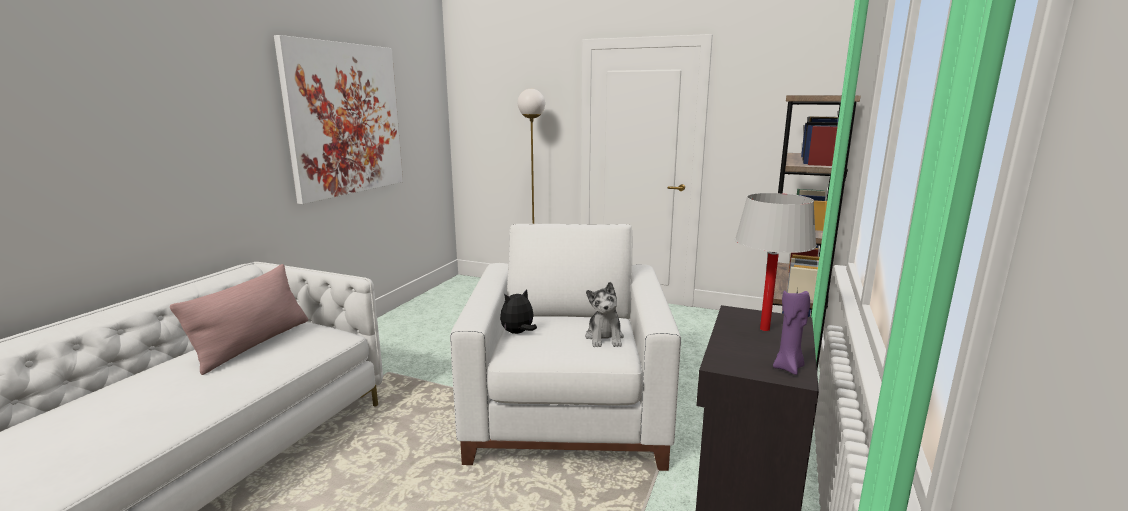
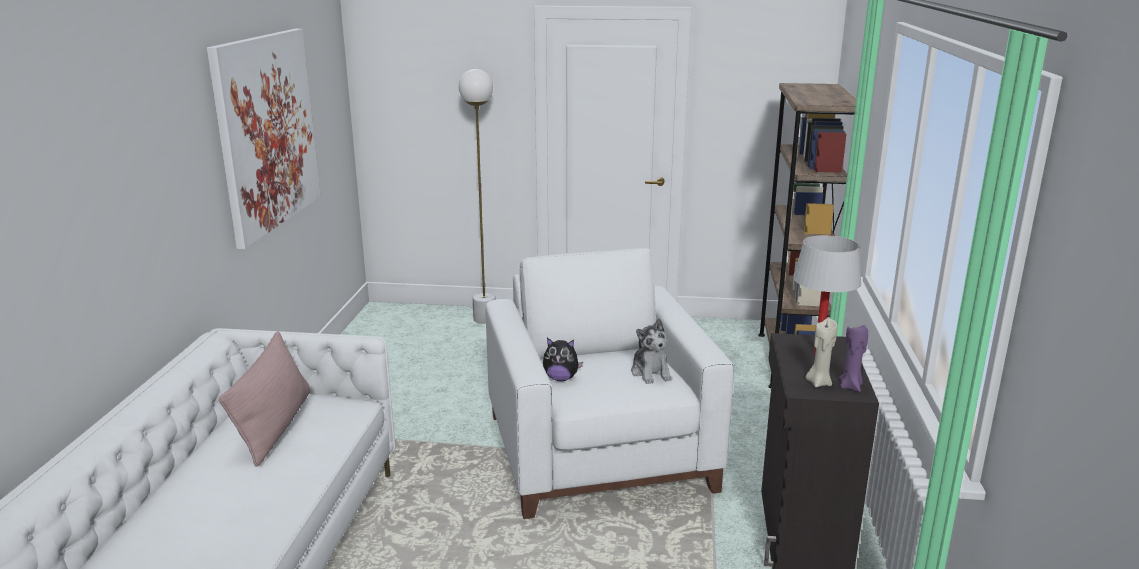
camera: 15 degrees left, 5 degrees up
plush toy [500,289,537,334] -> plush toy turned 120 degrees counterclockwise [543,338,583,381]
none -> beige candle [805,318,838,388]

